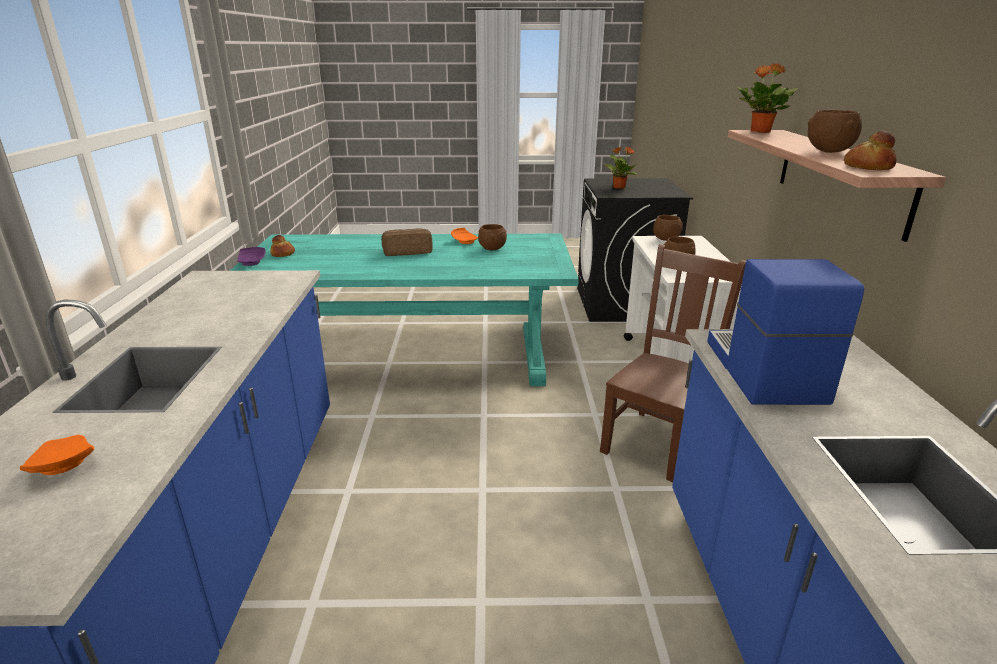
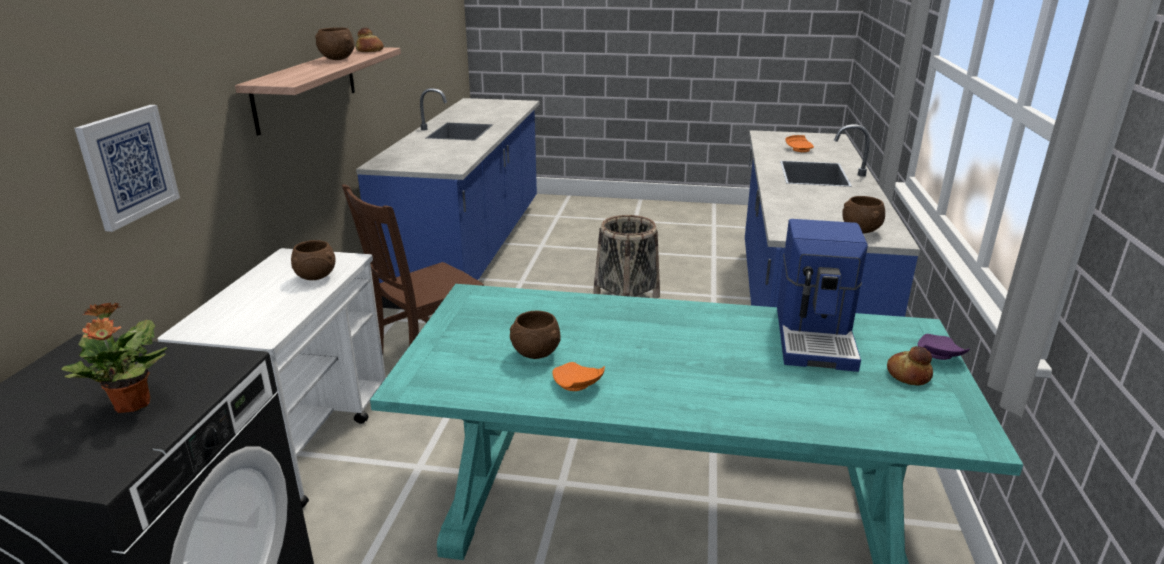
camera: 170 degrees left, 0 degrees up
bread [381,229,432,256] -> none
brown bowl [653,215,683,241] -> brown bowl moved to [843,196,885,233]
coffee machine [707,259,864,405] -> coffee machine moved to [777,219,868,372]
potted plant [737,64,798,133] -> none
none -> picture [74,105,180,232]
none -> basket [593,215,660,298]

